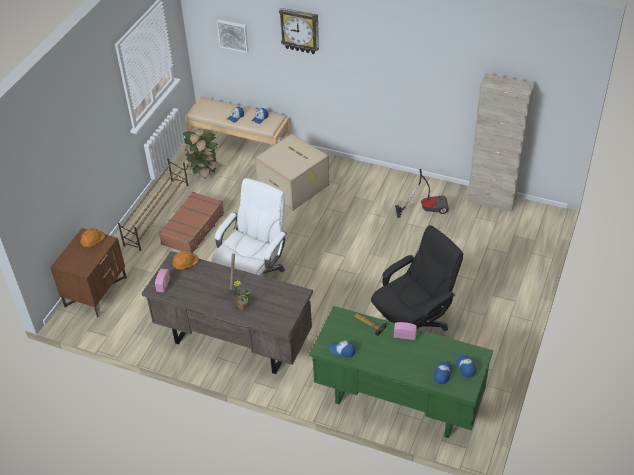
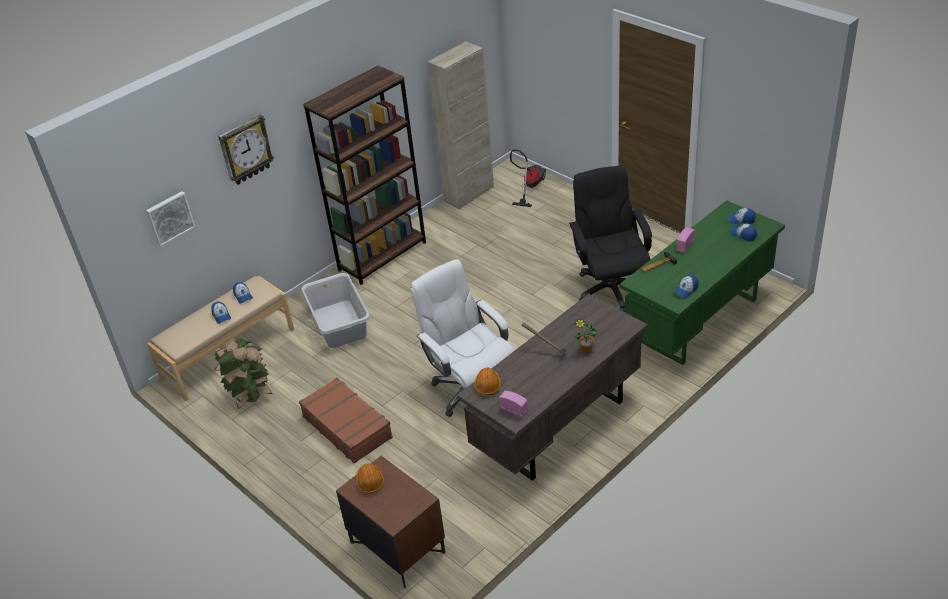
camera: 65 degrees left, 5 degrees down
brown shoe rack [118,159,188,251] -> none
cardboard box [255,134,329,210] -> grey laundry basket [301,273,370,348]
vacuum cleaner [395,169,449,218] -> vacuum cleaner moved to [510,149,546,207]
none -> brown bookcase [303,65,426,285]

